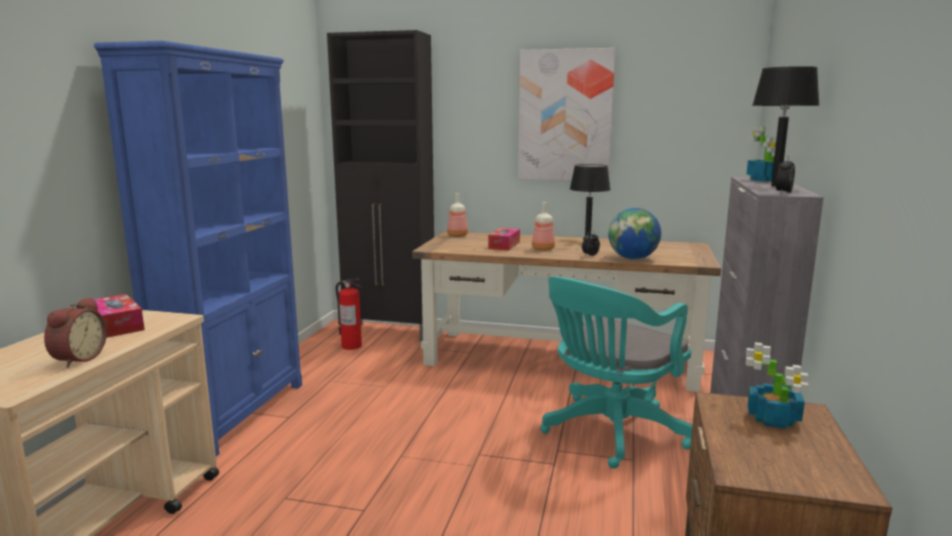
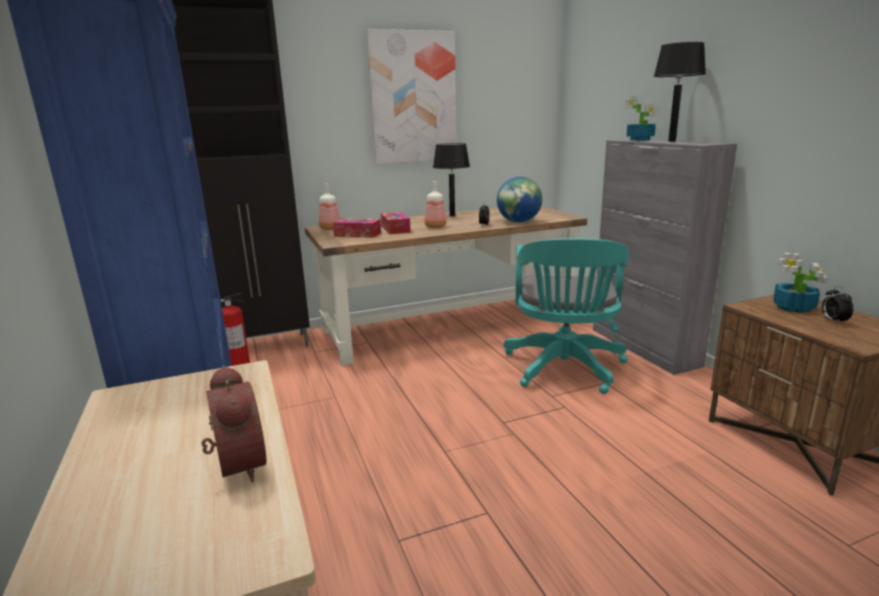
camera: 35 degrees left, 5 degrees up
tissue box [93,294,145,338] -> tissue box moved to [333,218,381,238]
alarm clock [776,156,795,193] -> alarm clock moved to [822,286,854,325]

